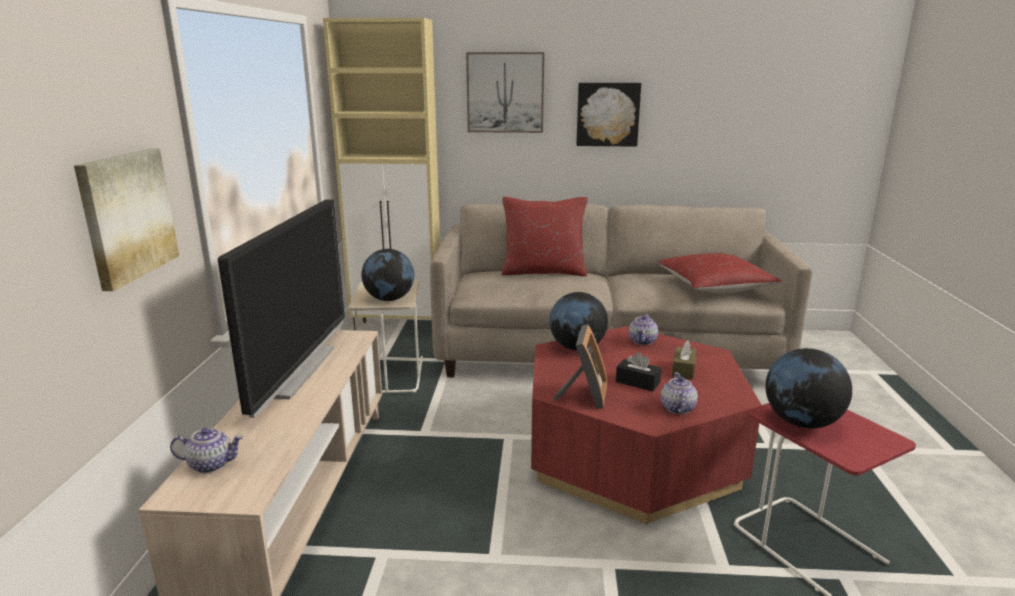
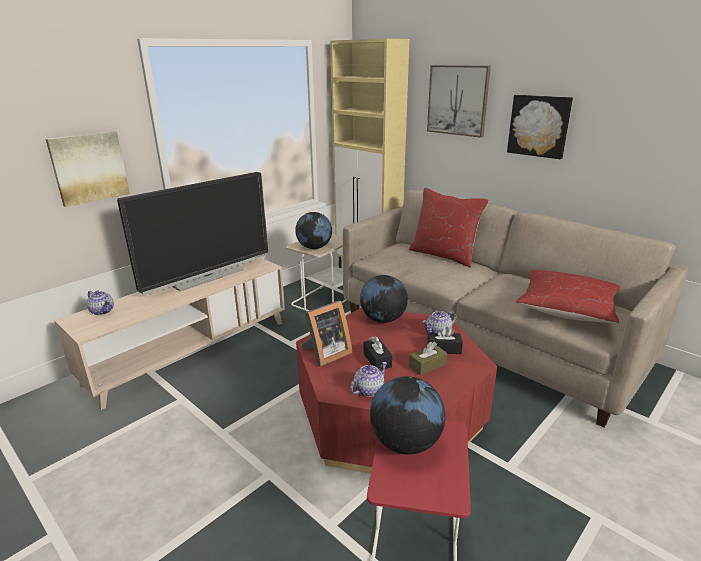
camera: 40 degrees right, 5 degrees up
none -> black tissue box [427,326,463,354]

